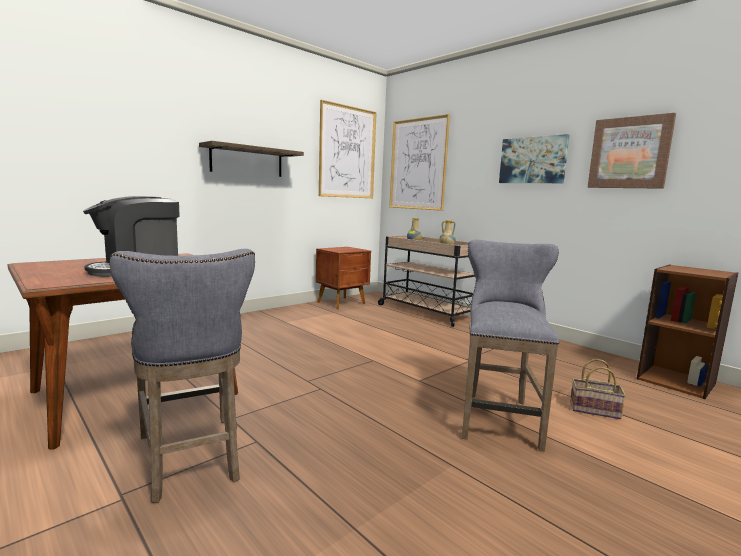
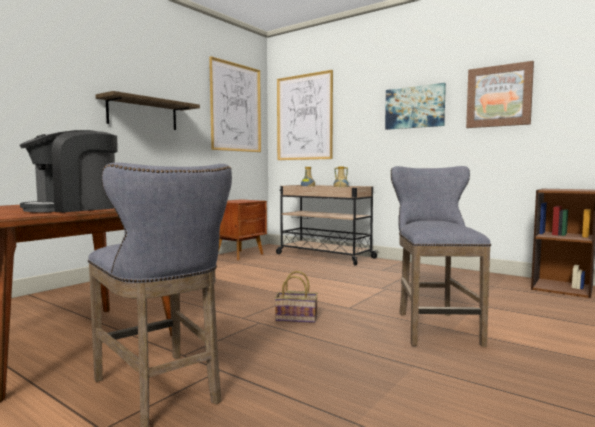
camera: 10 degrees left, 5 degrees down
basket [570,359,626,419] -> basket moved to [275,271,318,323]

